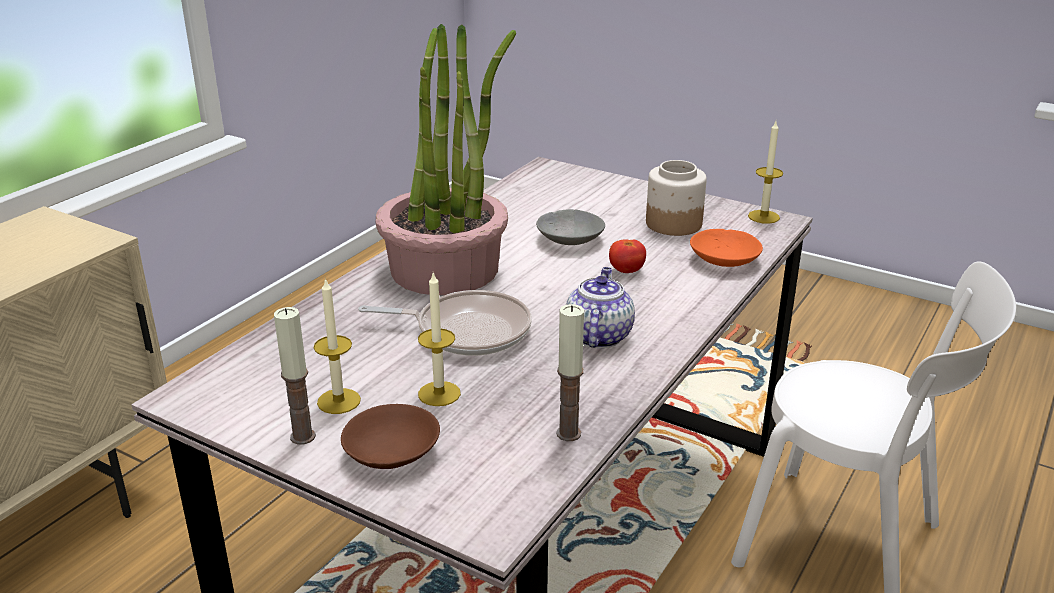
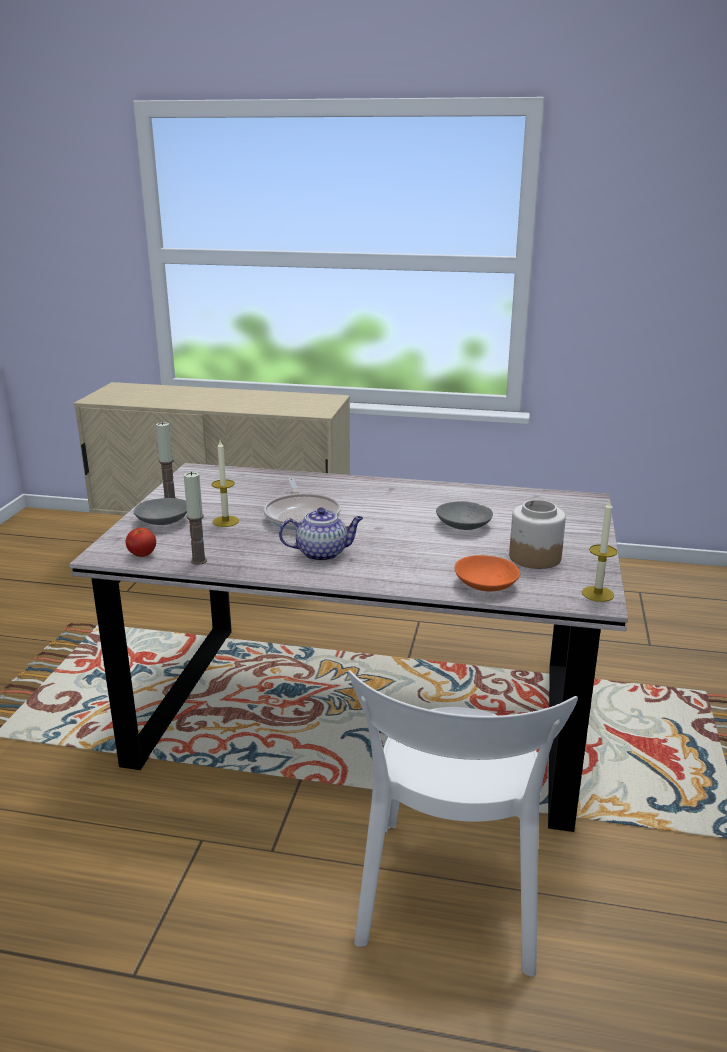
camera: 70 degrees right, 5 degrees down
candle [314,278,361,414] -> none
brown bowl [341,404,440,469] -> grey bowl [133,498,187,525]
potted plant [376,24,516,295] -> none
tomato [609,240,646,273] -> tomato moved to [126,528,156,557]

